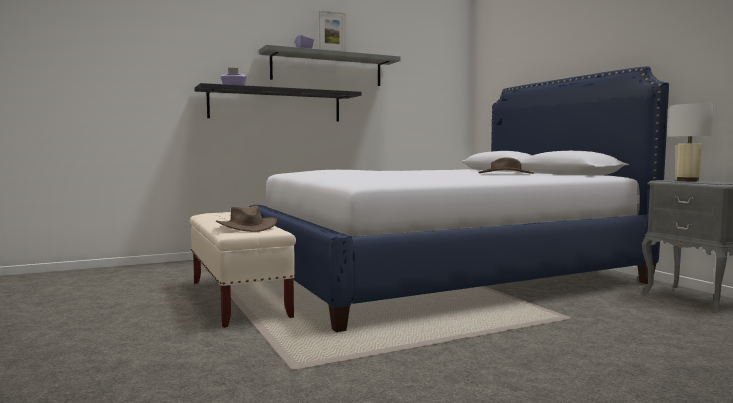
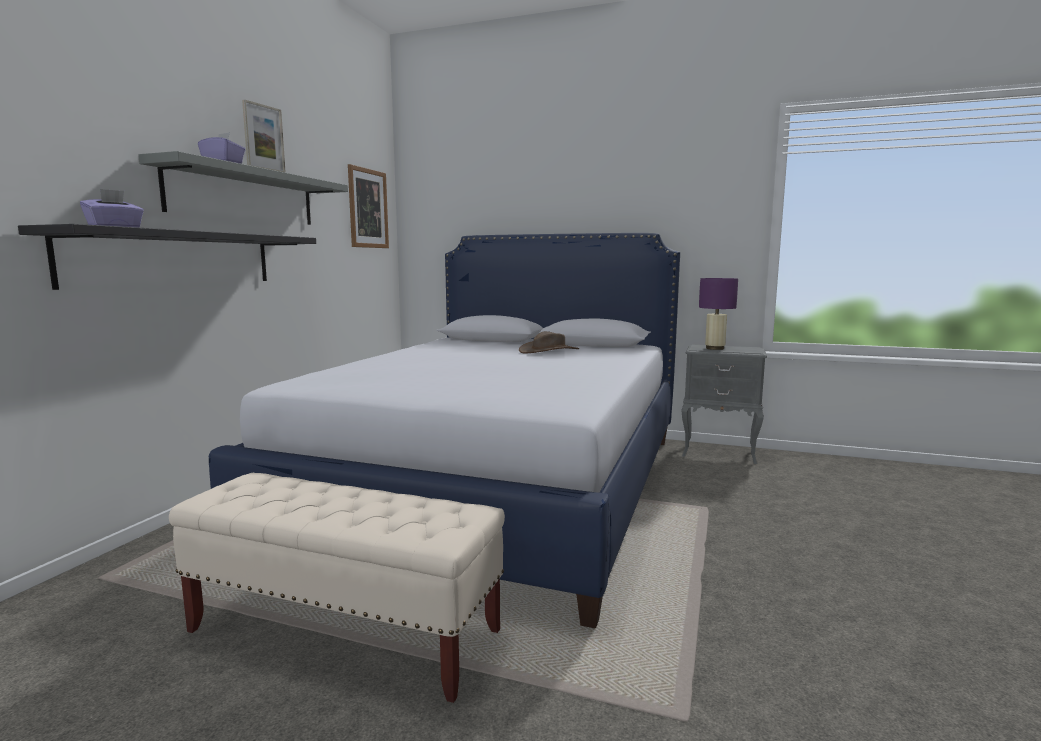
camera: 45 degrees left, 5 degrees up
brown hat [216,206,277,232] -> none
white table lamp [668,104,715,181] -> purple table lamp [699,278,738,350]
none -> picture [348,164,389,248]

